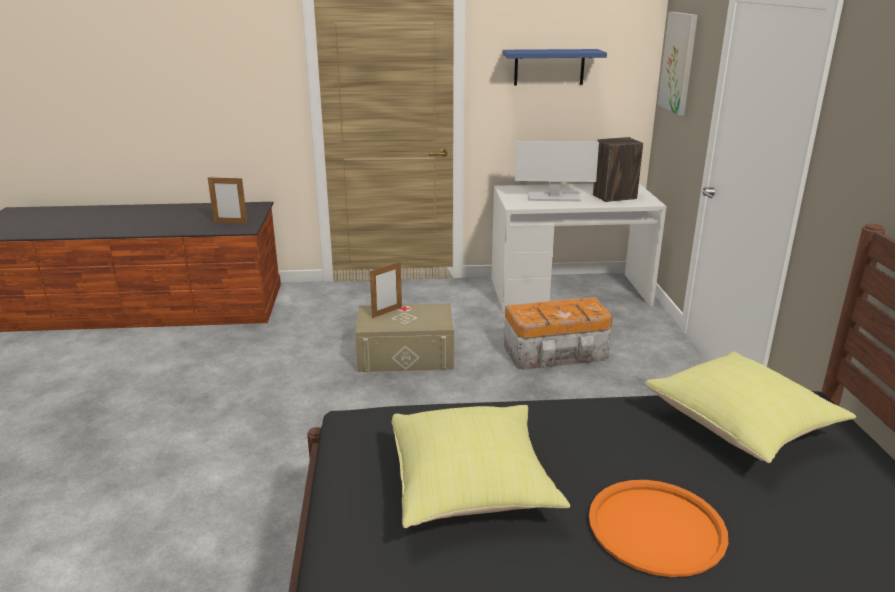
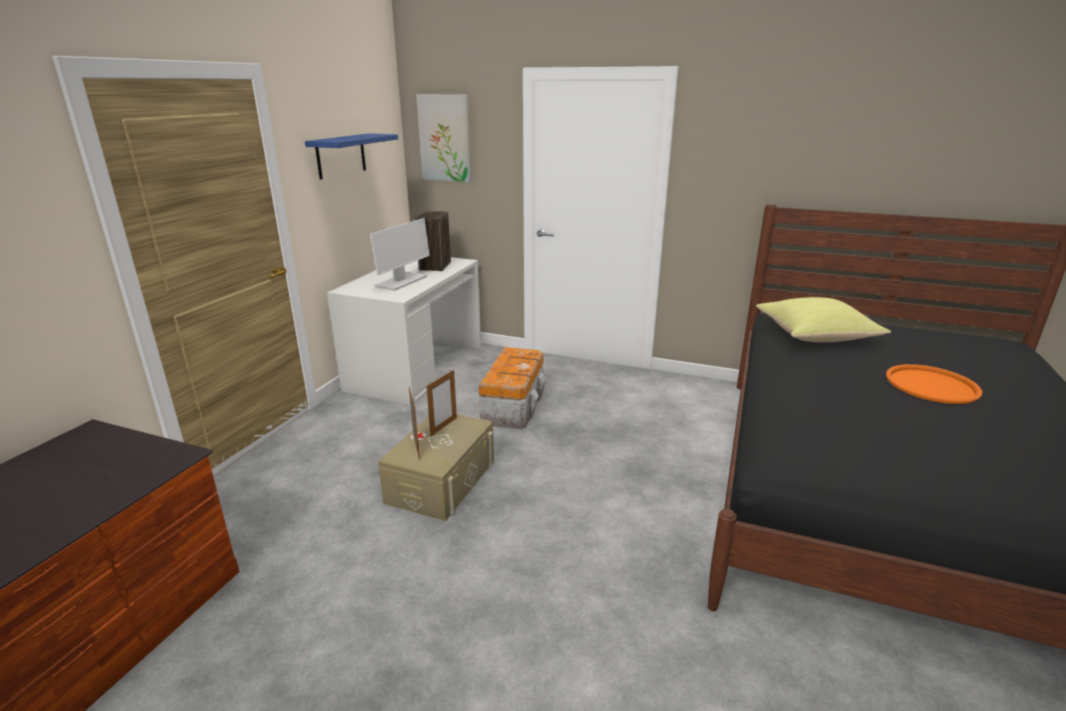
camera: 65 degrees left, 0 degrees up
picture frame [208,176,247,224] -> picture frame moved to [426,370,457,436]
yellow pillow [392,405,570,528] -> none

